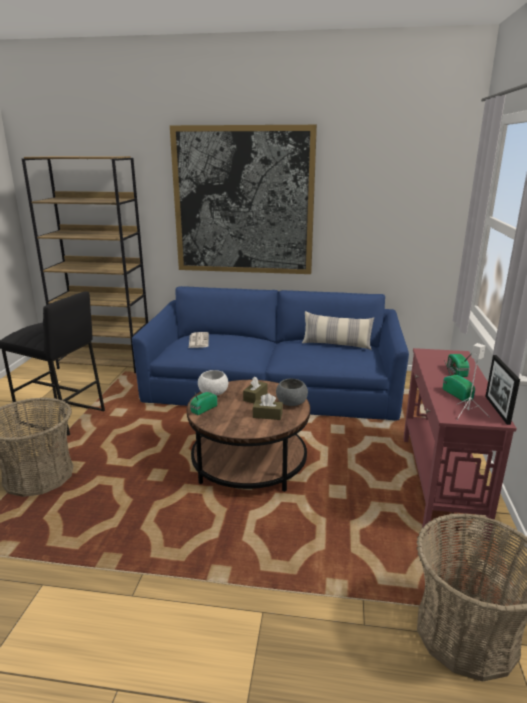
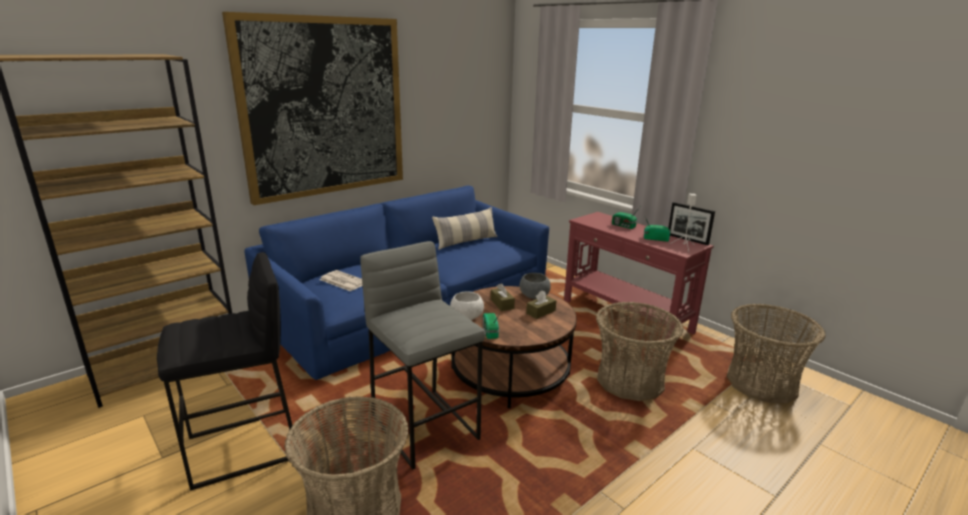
camera: 50 degrees left, 0 degrees up
none -> grey stool [360,241,485,470]
none -> basket [596,302,684,401]

